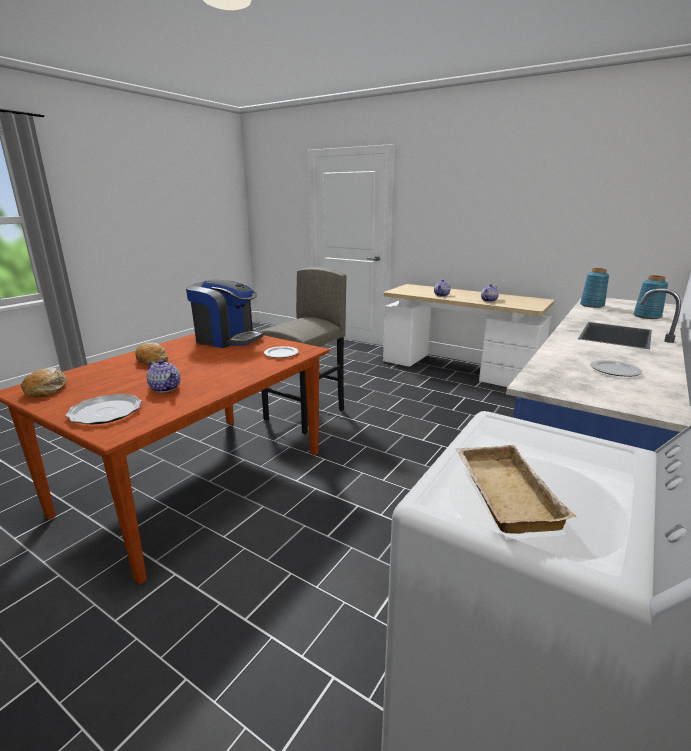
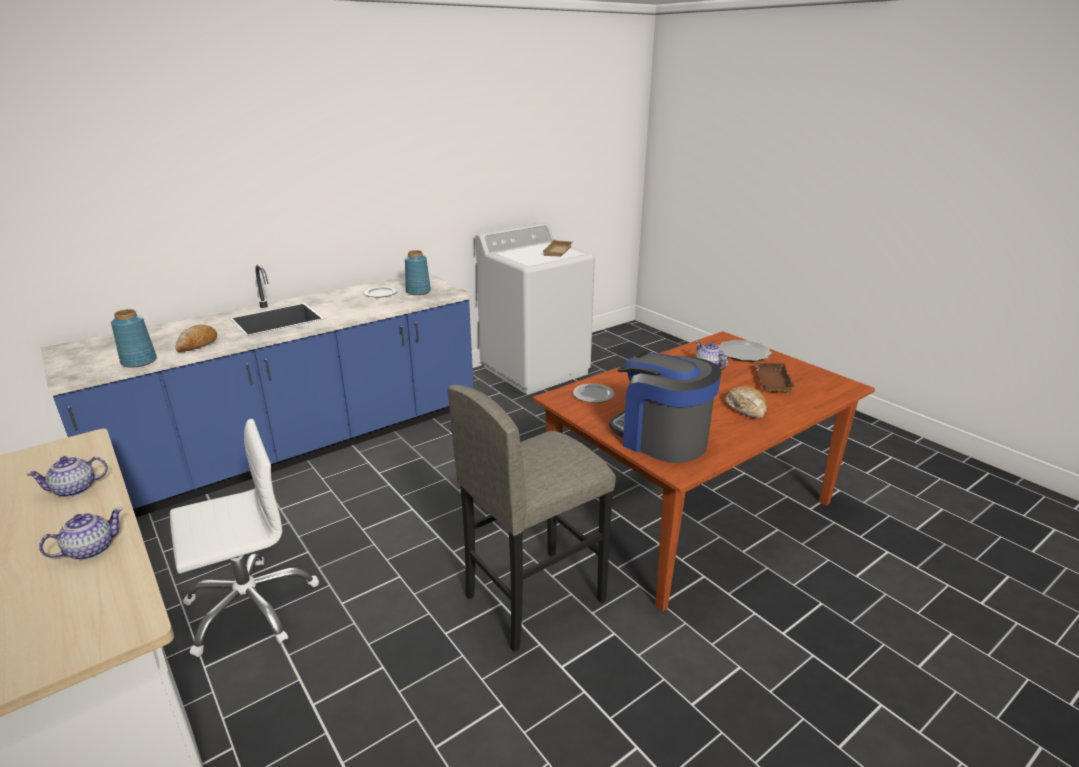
camera: 160 degrees left, 5 degrees up
bread [21,367,67,398] -> bread moved to [175,325,217,352]
blue vase [633,275,668,319] -> blue vase moved to [405,250,431,295]
none -> white office chair [170,419,319,657]
none -> brown tray [754,362,795,393]

